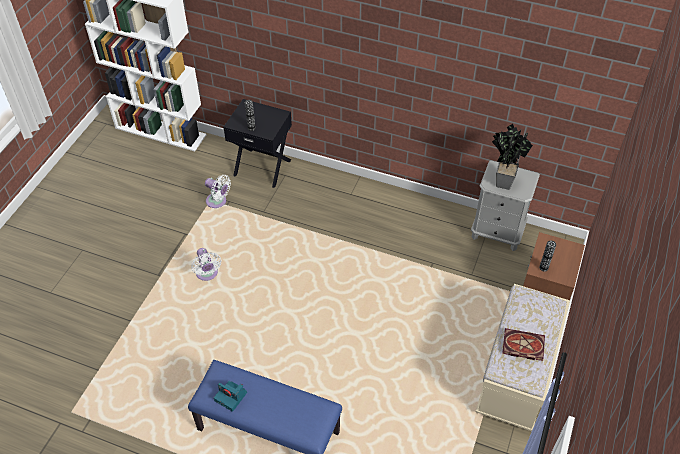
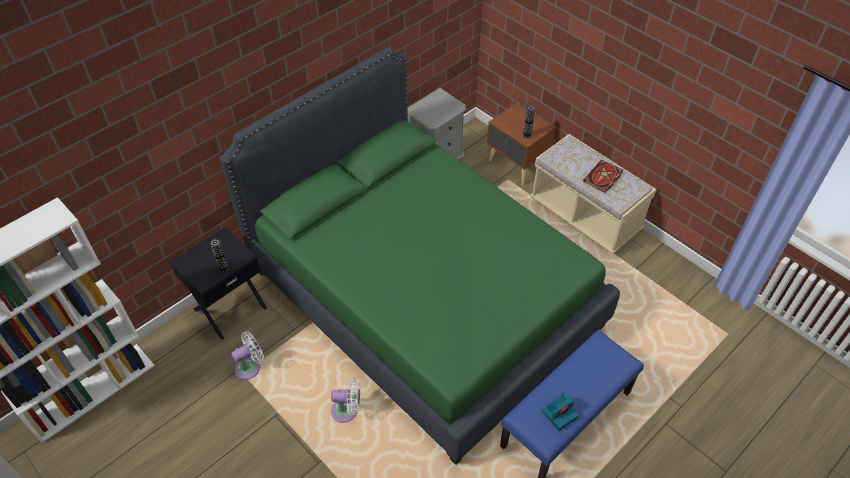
camera: 65 degrees left, 0 degrees up
potted plant [492,124,533,190] -> none
none -> green bed [220,47,620,465]

